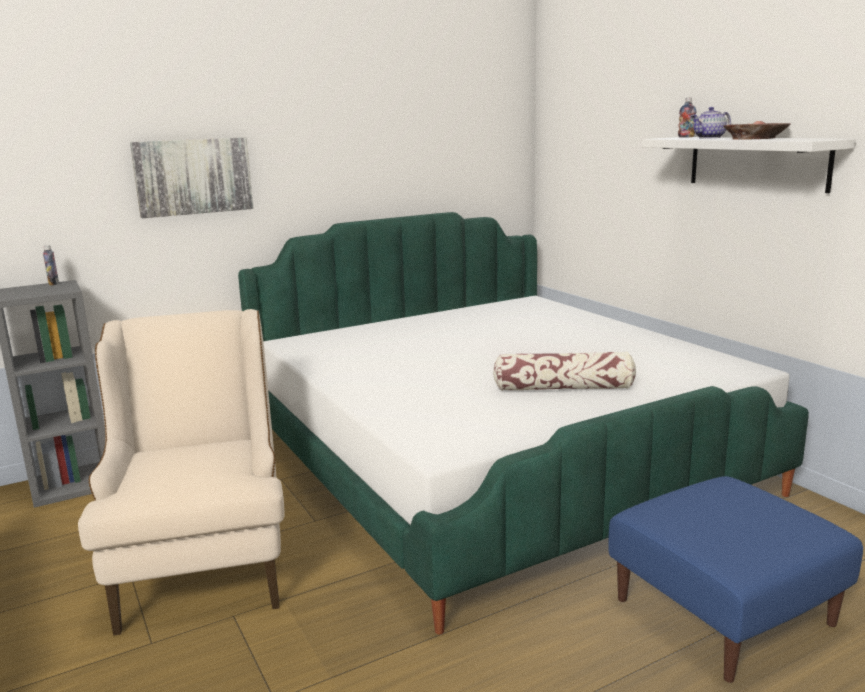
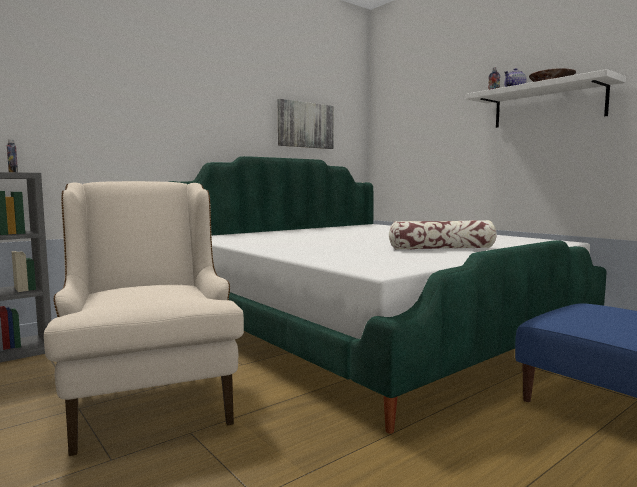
camera: 10 degrees left, 10 degrees down
picture [130,138,253,218] -> picture moved to [278,99,334,149]

